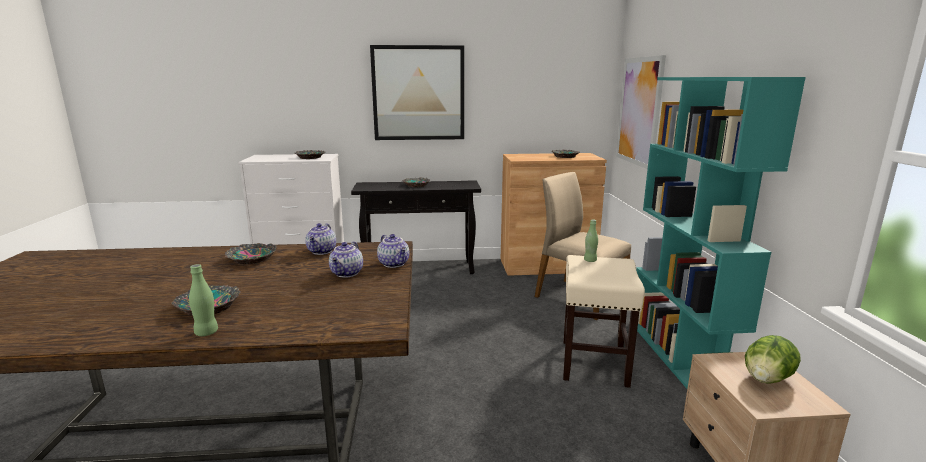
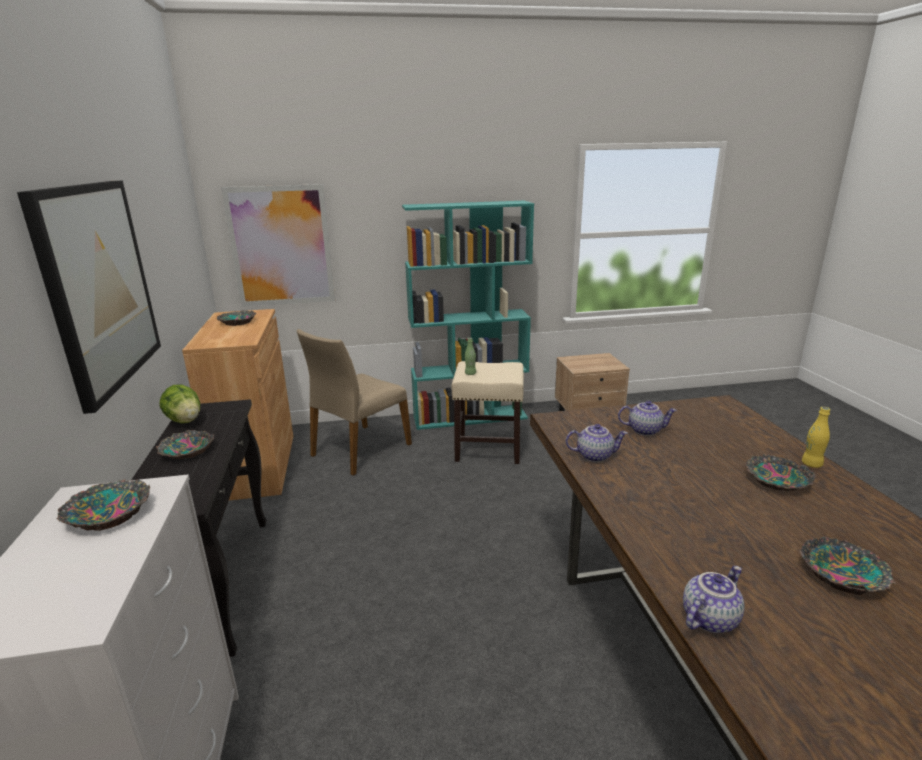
camera: 95 degrees left, 5 degrees up
green bottle [189,264,218,336] -> yellow bottle [802,407,830,468]
bowl [225,243,277,265] -> bowl moved to [800,537,896,595]
teapot [377,234,409,268] -> teapot moved to [683,566,745,633]
lettuce [745,335,801,384] -> lettuce moved to [160,384,200,423]

